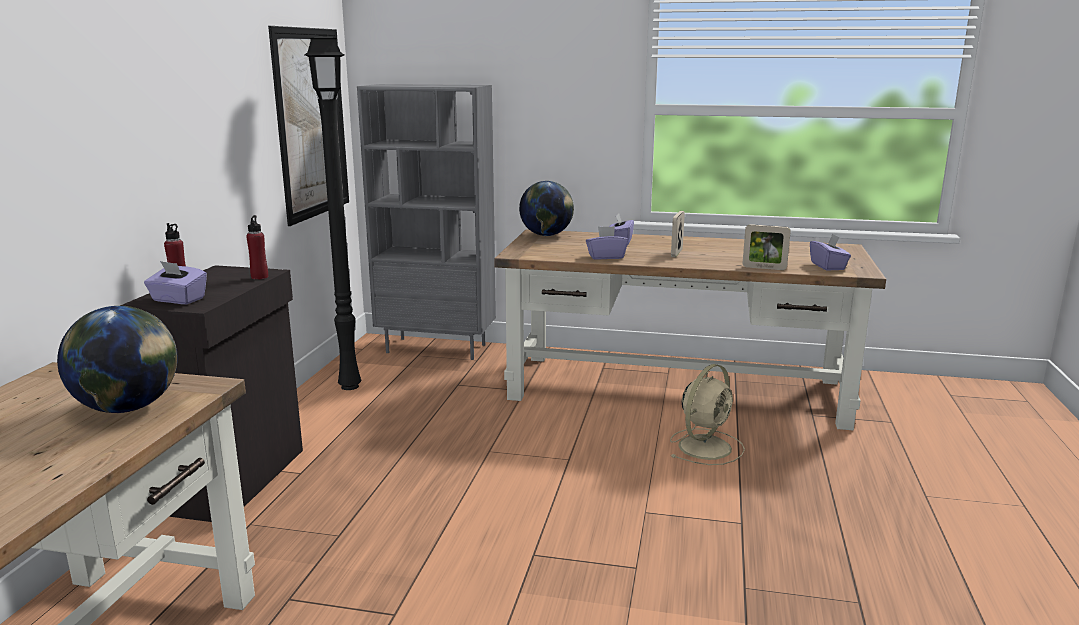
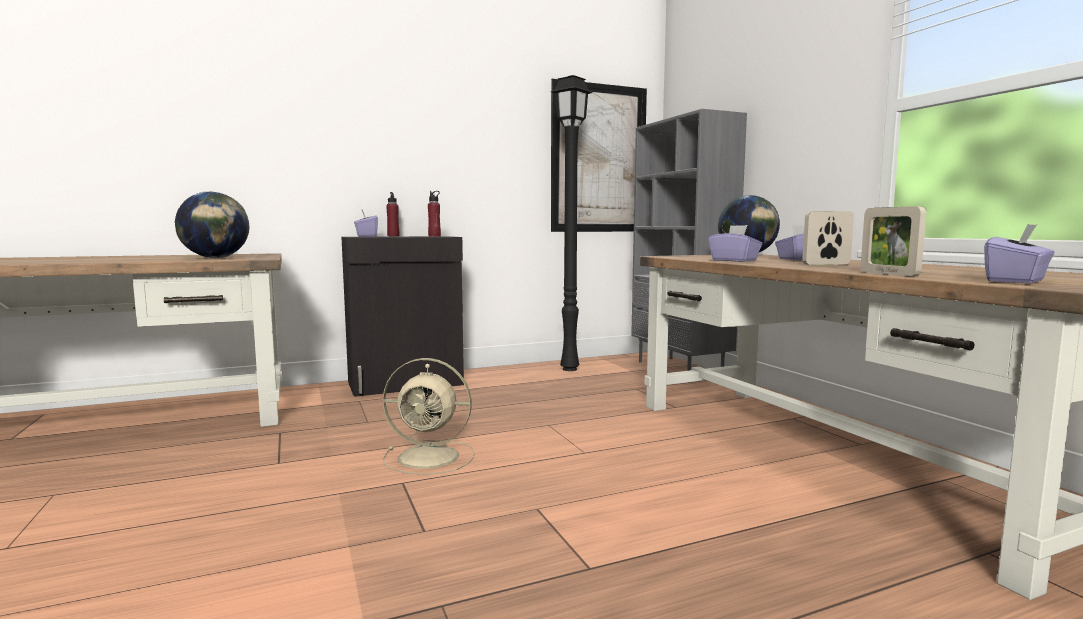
camera: 55 degrees right, 10 degrees down
beige fan [670,364,745,465] -> beige fan moved to [383,358,475,475]

